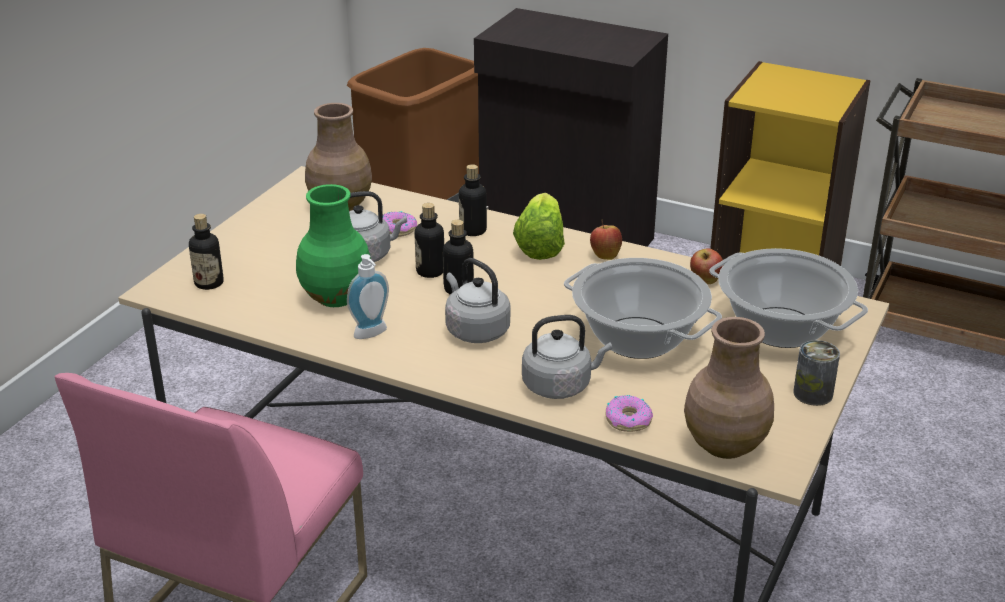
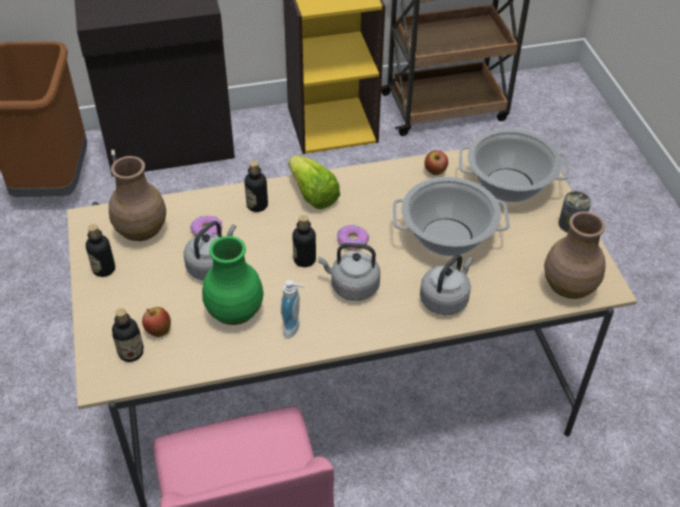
camera: 40 degrees left, 15 degrees up
bottle [414,203,444,278] -> bottle moved to [86,224,115,277]
apple [590,219,622,260] -> apple moved to [142,307,171,337]
donut [605,395,653,432] -> donut moved to [337,224,369,251]

